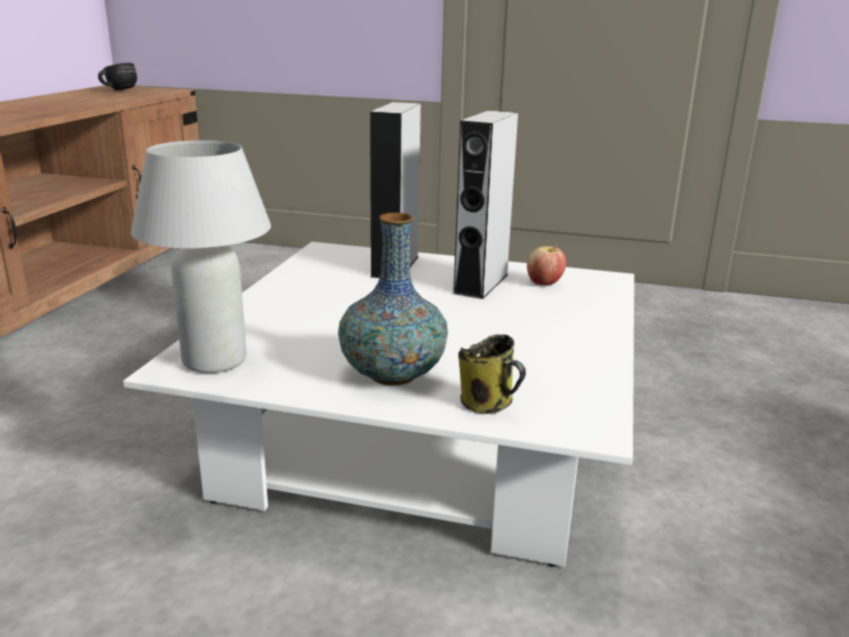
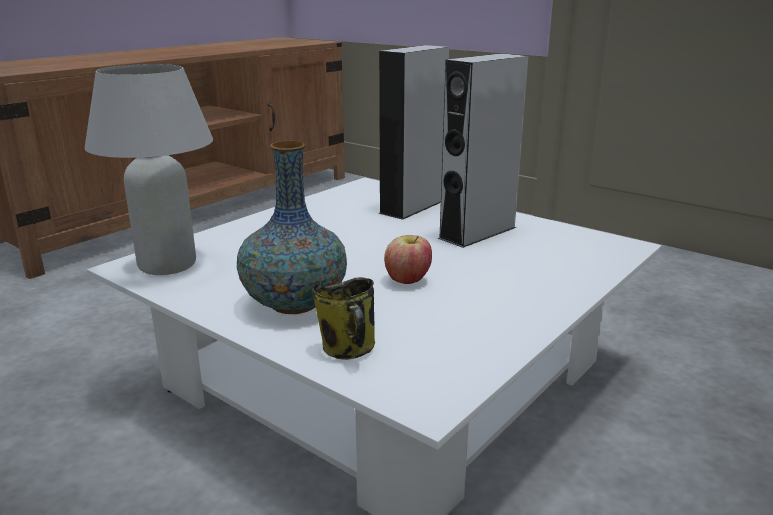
camera: 25 degrees right, 0 degrees up
black mug [98,63,137,90] -> none
apple [527,245,566,285] -> apple moved to [384,235,432,284]

